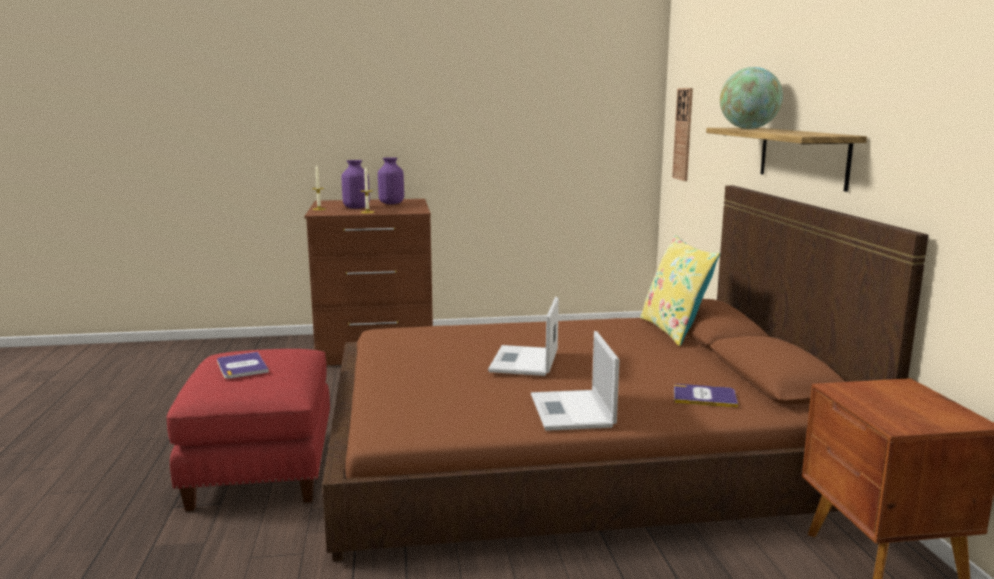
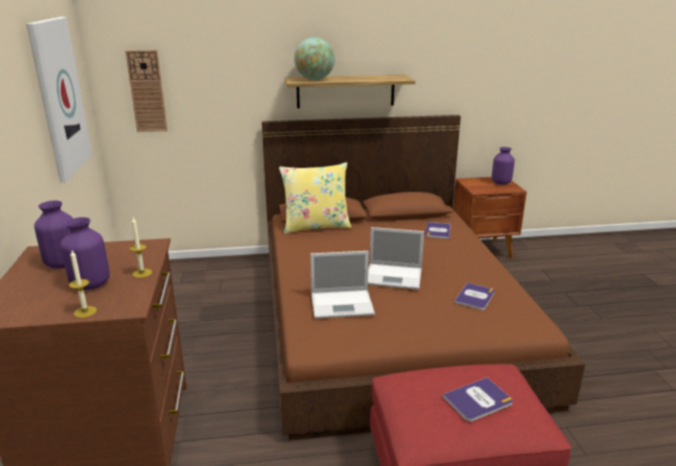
camera: 90 degrees left, 10 degrees up
laptop [531,331,619,431] -> laptop moved to [310,251,375,319]
none -> picture [26,17,92,182]
none -> book [454,283,495,310]
none -> purple vase [492,147,515,185]

